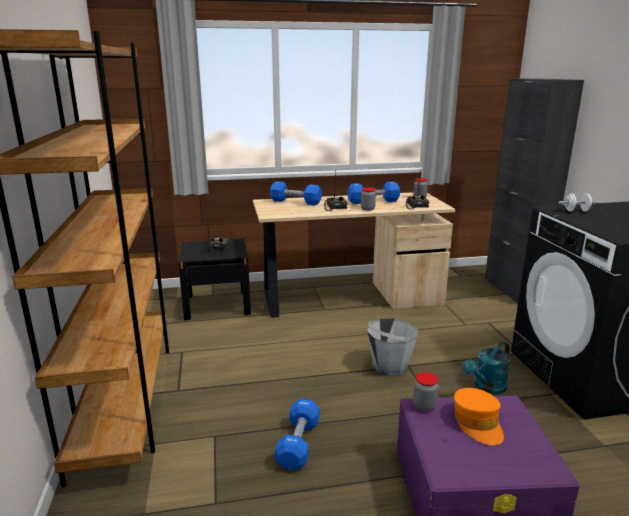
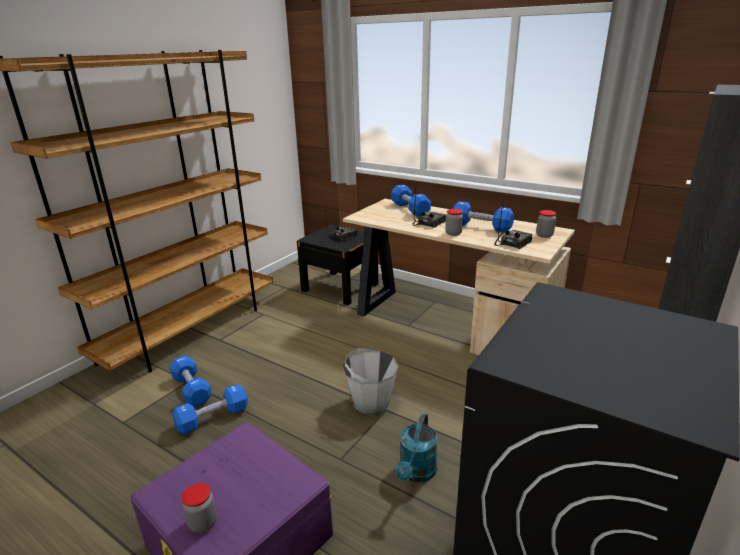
camera: 45 degrees right, 5 degrees up
jar [413,372,438,412] -> jar moved to [182,483,217,533]
orange cap [454,388,504,445] -> none
turquoise watering can [463,342,511,394] -> turquoise watering can turned 75 degrees counterclockwise [395,413,437,482]
white dumbbell [558,193,599,211] -> none
none -> blue dumbbell [169,355,212,407]

